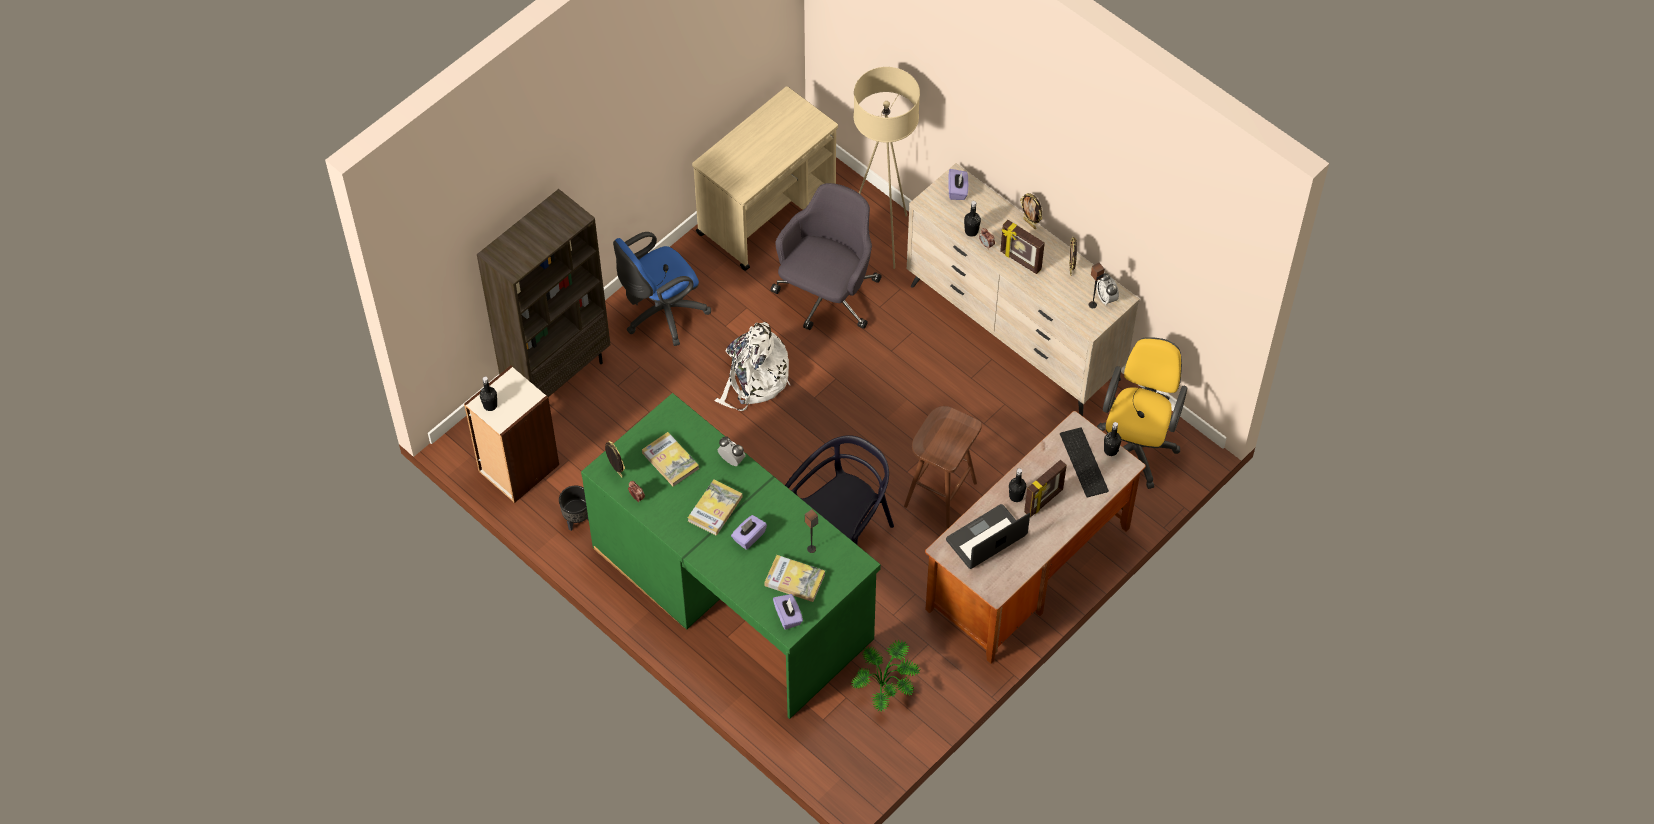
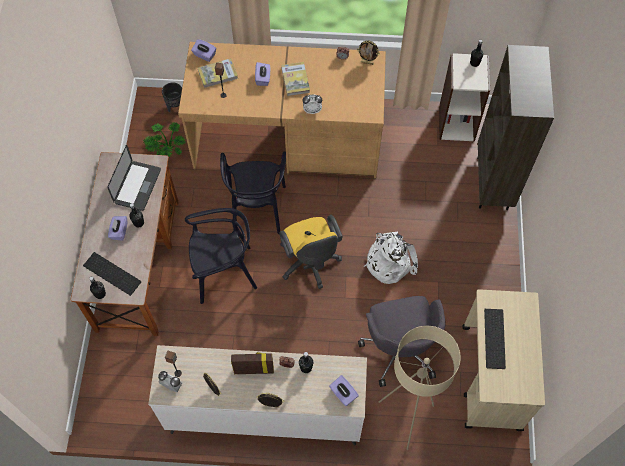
camera: 140 degrees right, 5 degrees up
black planter [559,485,589,531] -> black planter moved to [162,82,182,112]
green desk [581,393,881,719] -> brown desk [178,42,386,179]
blue office chair [613,232,711,346] -> none
book [642,432,699,487] -> none
brown stool [904,406,982,528] -> black chair [185,208,257,304]
picture frame [1024,460,1067,517] -> purple tissue box [108,216,127,241]
yellow office chair [1097,337,1187,489] -> yellow office chair moved to [279,215,343,289]
none -> keyboard [484,309,506,369]

